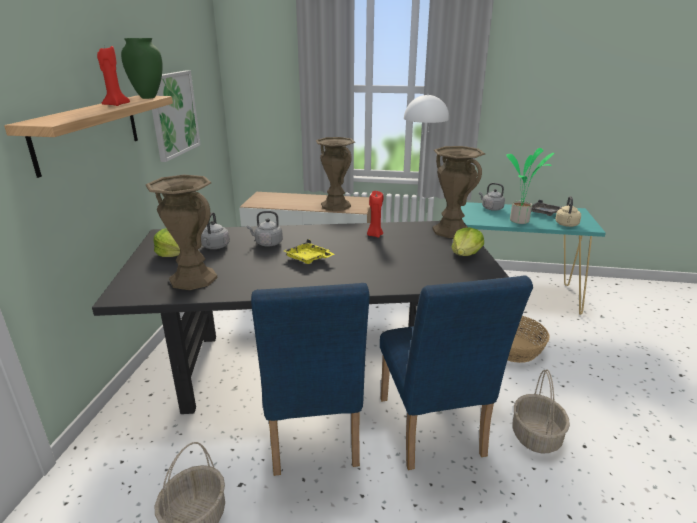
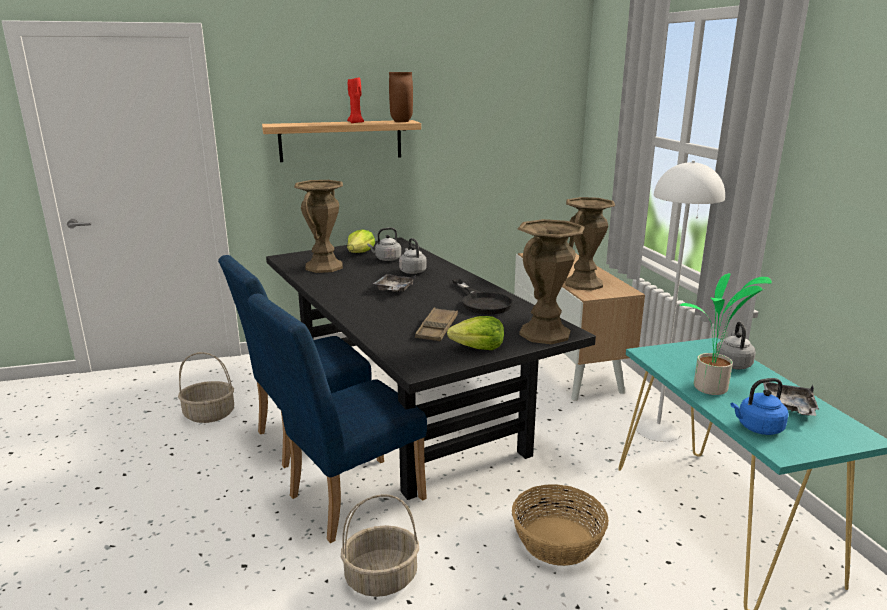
camera: 65 degrees right, 5 degrees down
green vase [121,38,163,99] -> brown vase [389,72,413,122]
picture [152,70,201,162] -> none
yellow tray [284,239,334,264] -> grey tray [373,274,416,292]
red candle [367,191,383,238] -> black frying pan [452,279,513,314]
beige kettle [555,196,581,227] -> blue kettle [731,378,789,435]
none -> brown tray [415,308,458,341]

